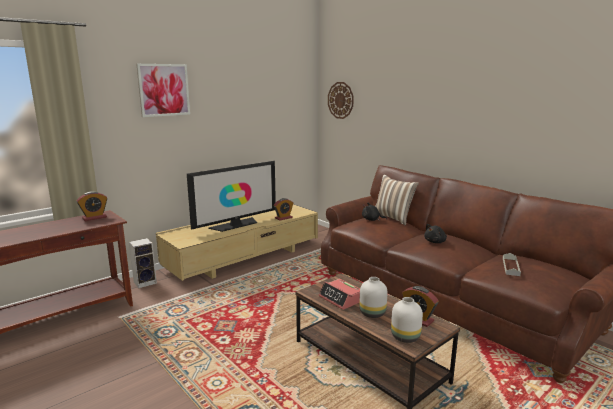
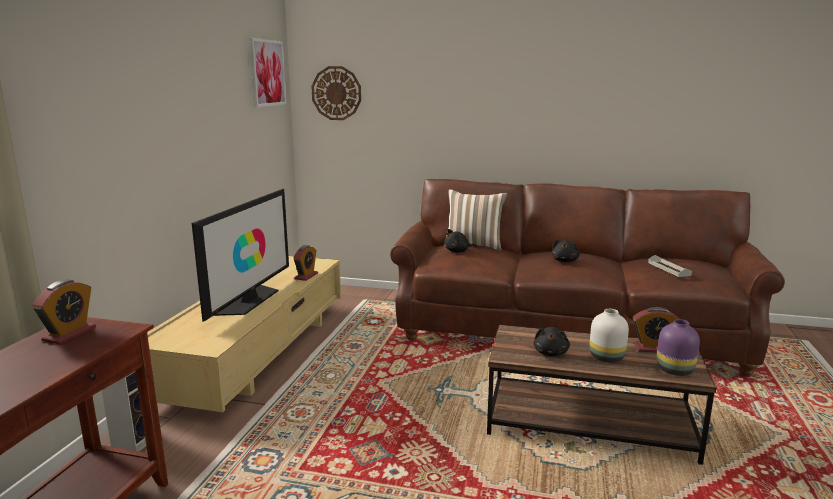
camera: 35 degrees left, 0 degrees up
picture [136,64,190,117] -> picture moved to [249,38,287,107]
alarm clock [319,279,360,310] -> black plush toy [534,327,570,356]
white vase [391,297,423,343] -> purple vase [656,319,700,376]

